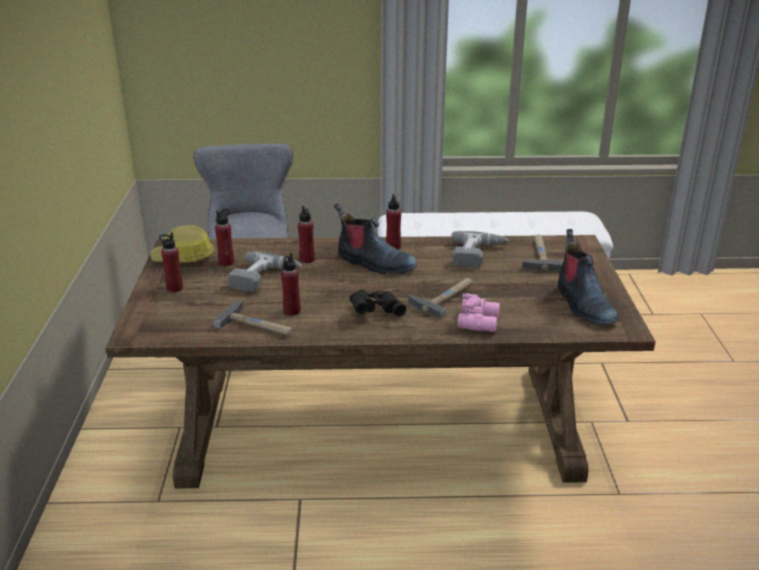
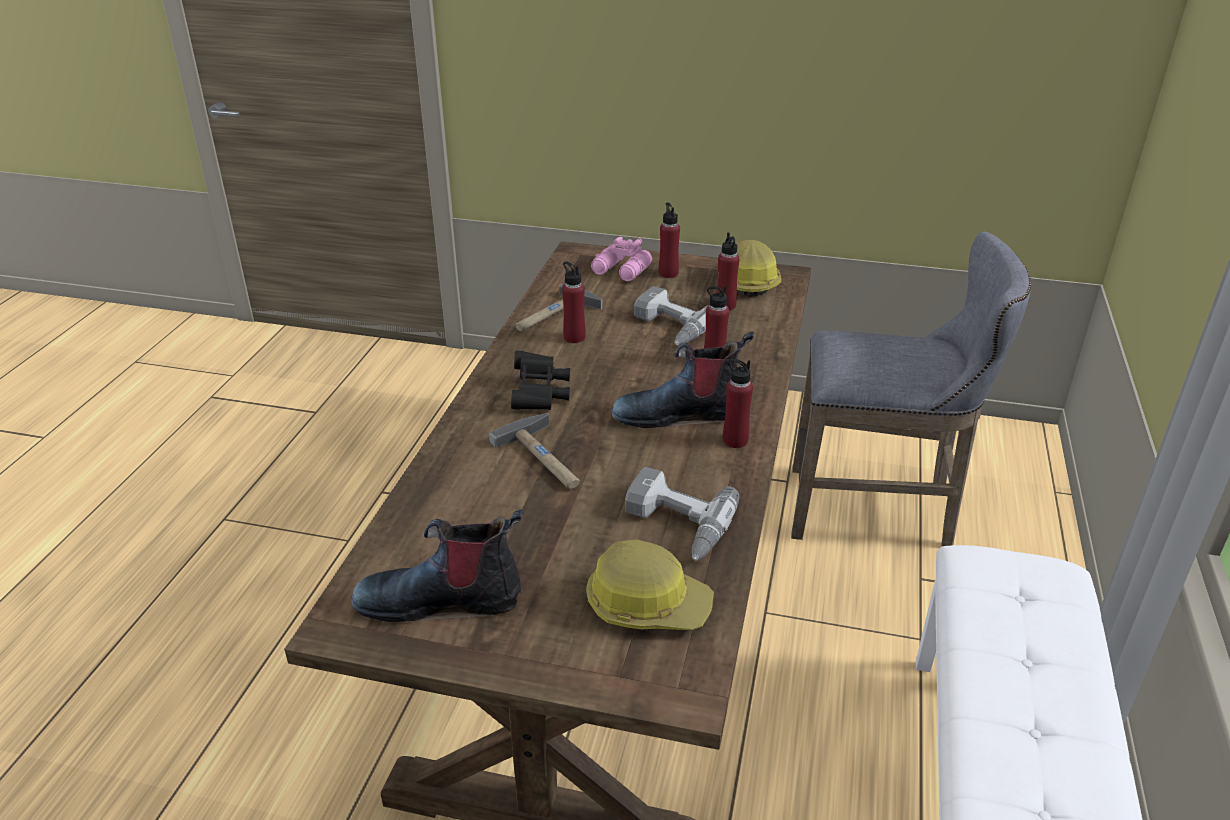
camera: 105 degrees right, 5 degrees up
boot [334,203,417,274] -> boot turned 45 degrees clockwise [611,331,754,428]
pink binoculars [457,293,500,332] -> pink binoculars moved to [591,237,652,281]
hammer [522,235,563,271] -> hard hat [586,539,714,630]

